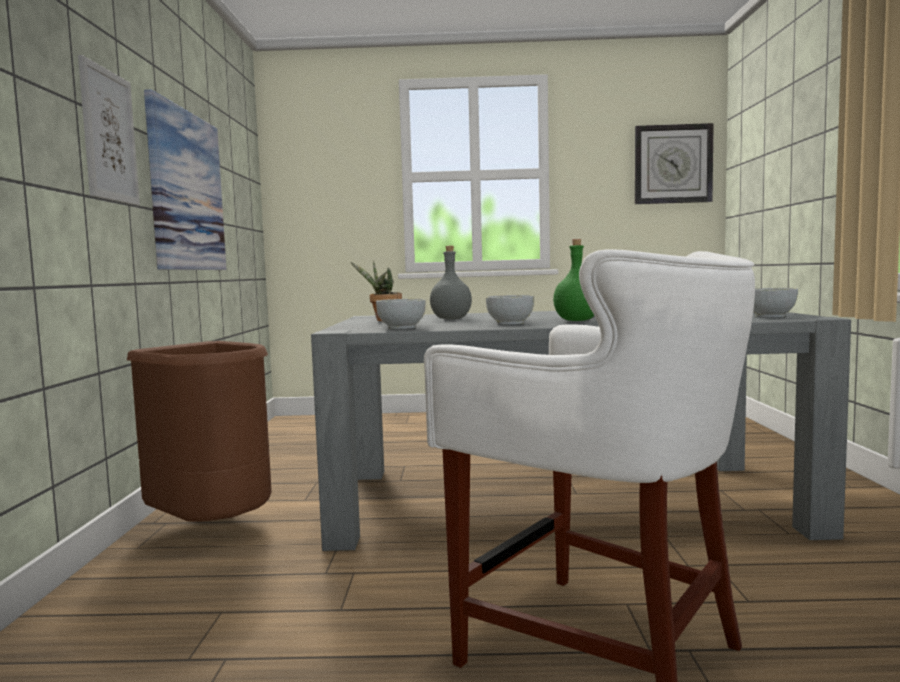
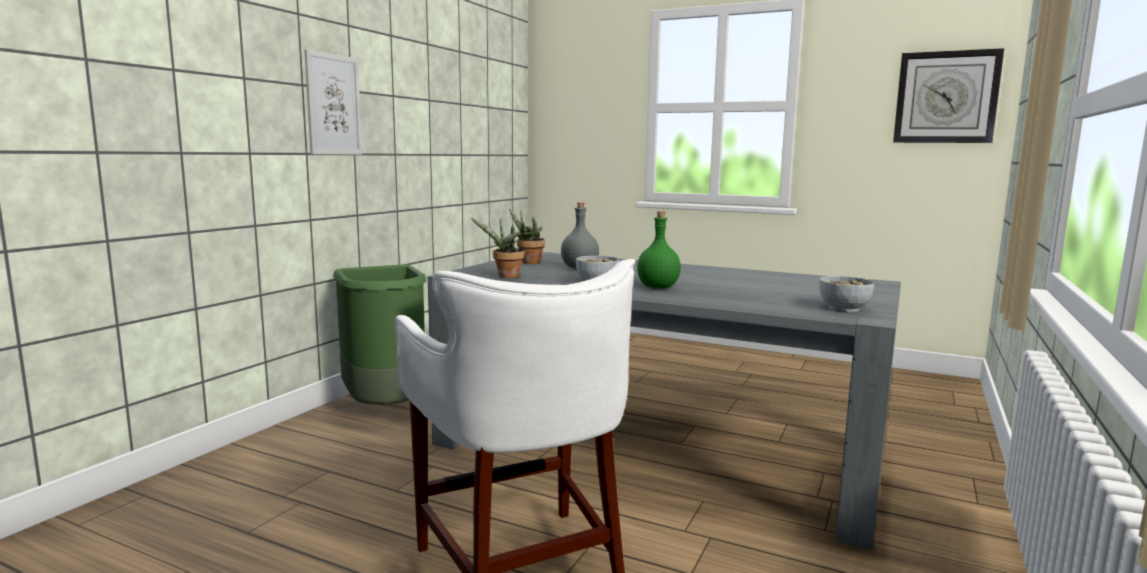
camera: 25 degrees right, 5 degrees up
brown trash can [127,341,272,522] -> green trash can [333,265,426,405]
picture [144,89,226,270] -> none
bowl [376,299,426,329] -> potted plant [471,218,525,278]

